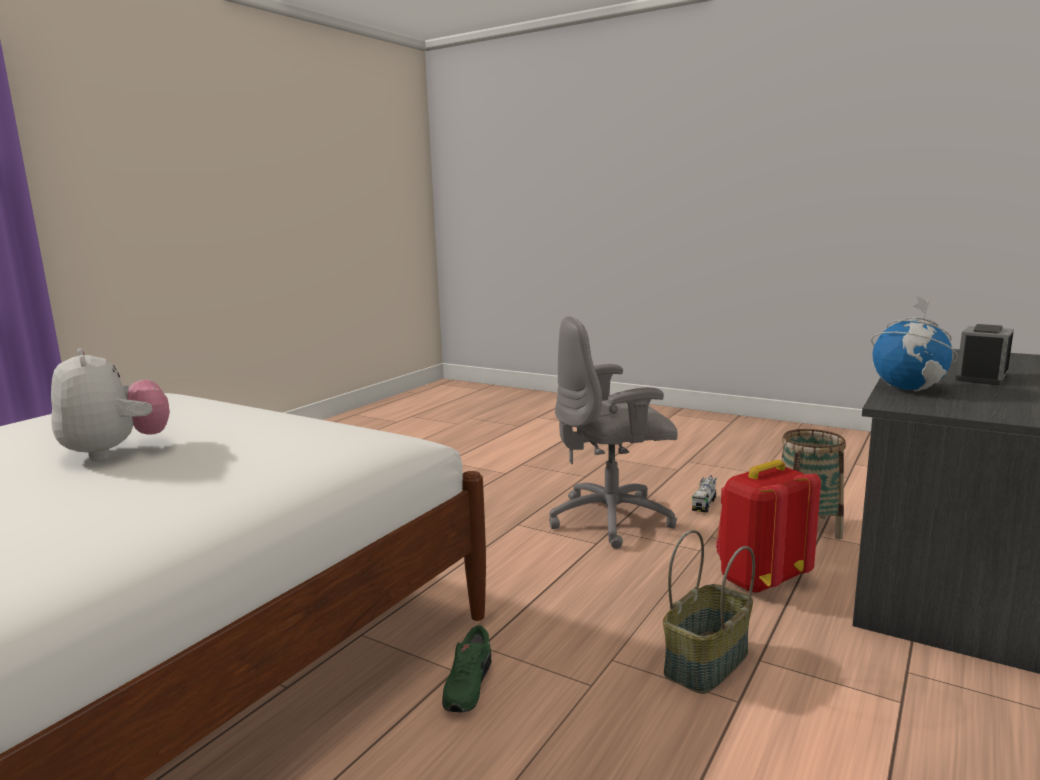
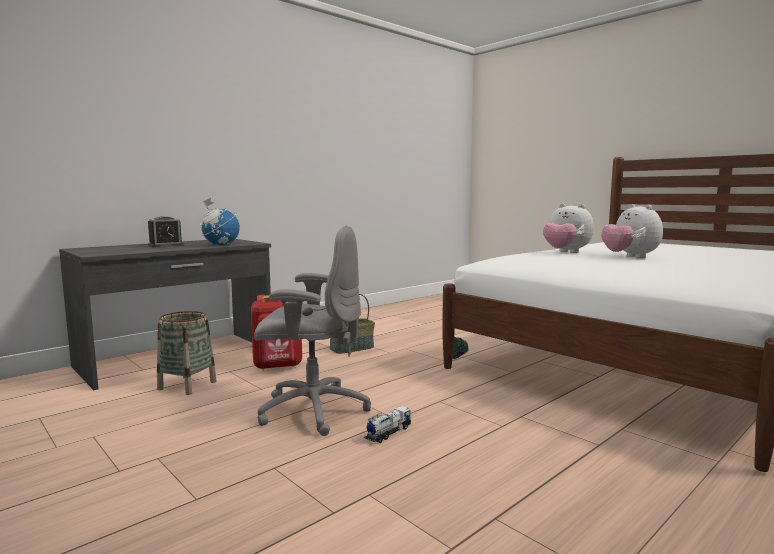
camera: 165 degrees left, 5 degrees down
toy truck [692,475,716,513] -> toy truck moved to [365,406,411,443]
none -> plush toy [543,204,594,253]

